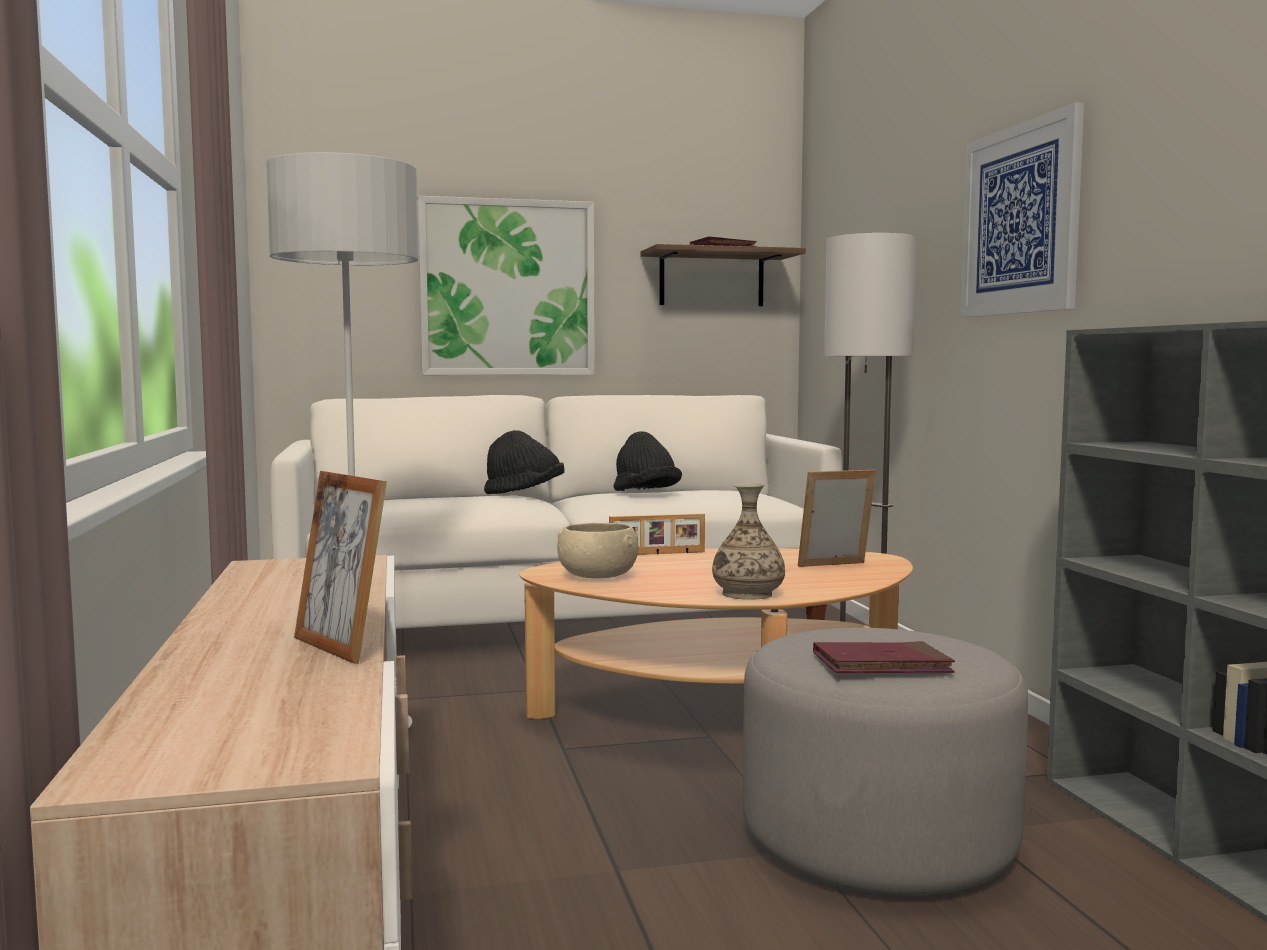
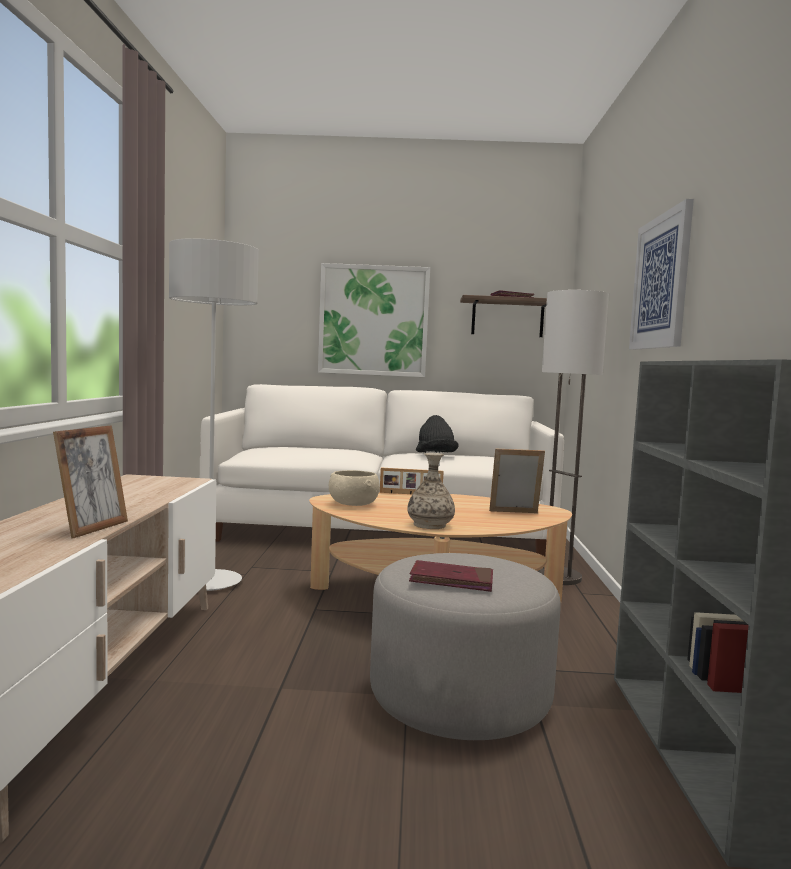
camera: 15 degrees right, 0 degrees up
picture frame [294,471,387,664] -> picture frame turned 135 degrees counterclockwise [53,425,128,538]
black hat [484,430,564,494] -> none

